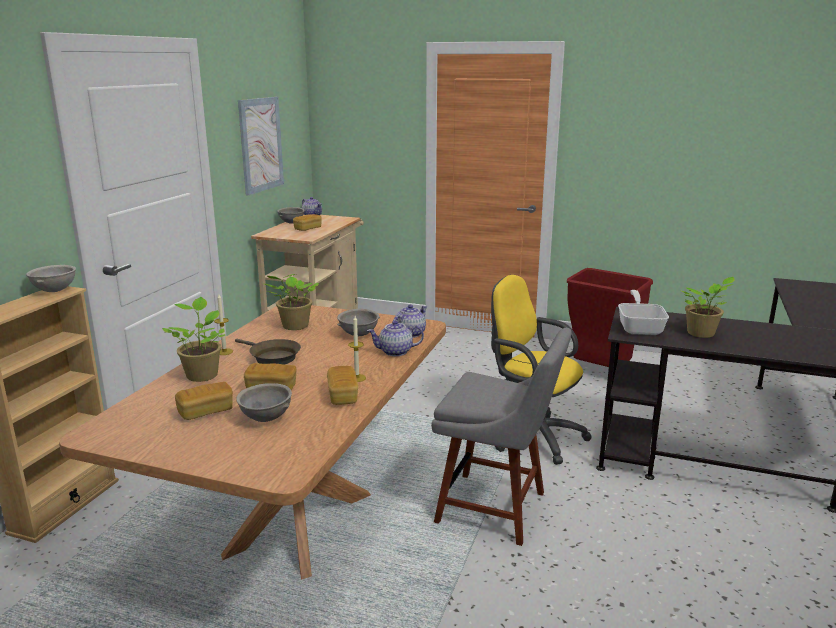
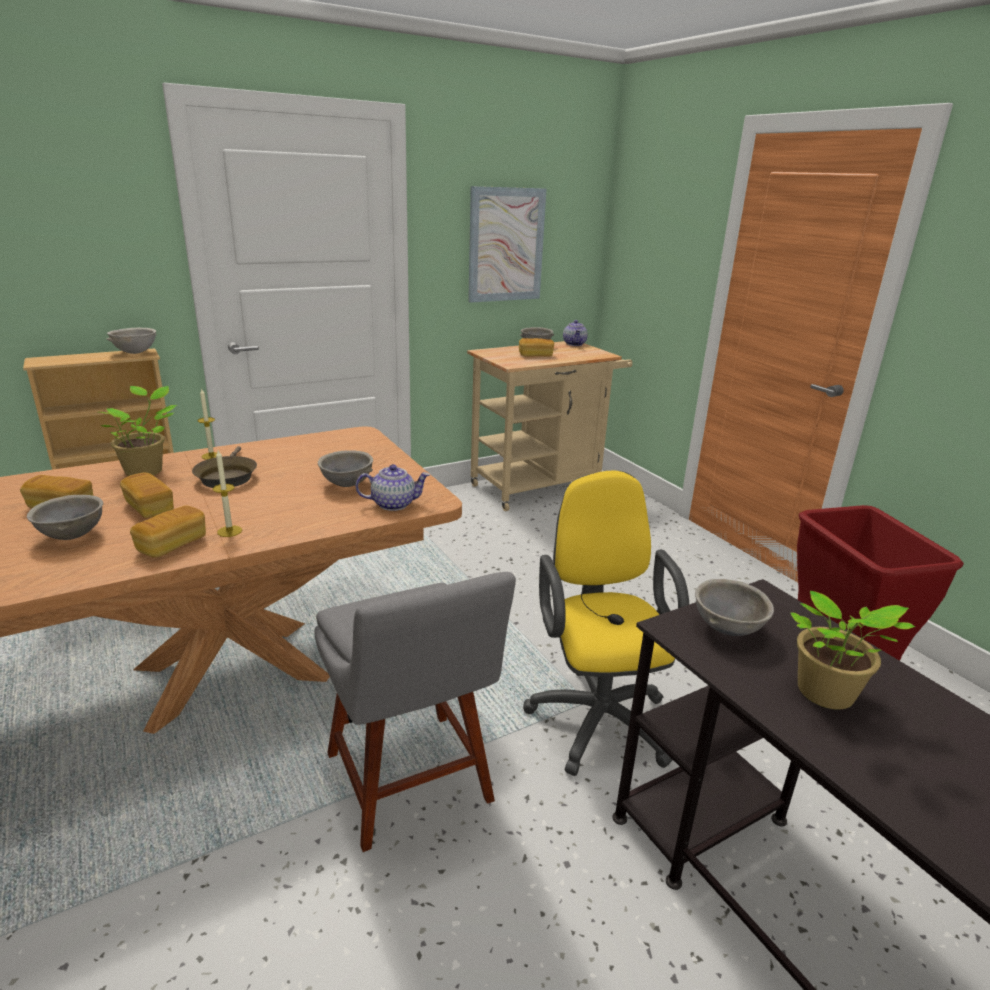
camera: 40 degrees right, 5 degrees up
potted plant [264,274,319,330] -> none
teapot [367,320,424,356] -> none
frying pan [618,290,669,335] -> grey bowl [695,579,774,636]

